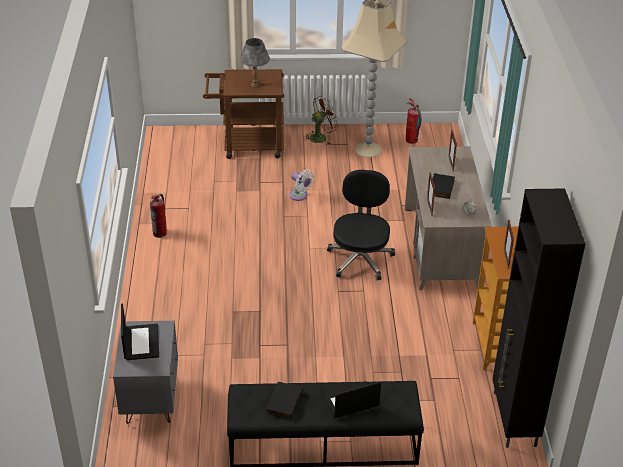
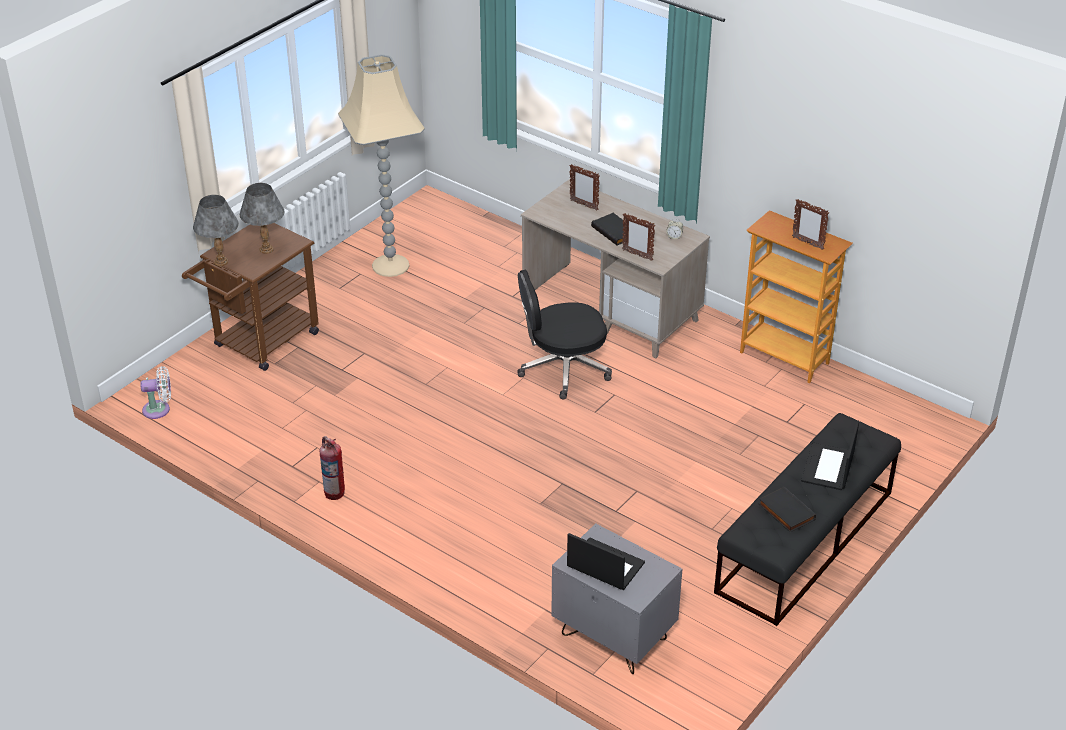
camera: 50 degrees left, 0 degrees up
white fan [289,170,314,201] -> white fan moved to [140,366,171,419]
brown fan [305,96,338,144] -> none
black office chair [327,170,395,281] -> black office chair turned 60 degrees counterclockwise [518,270,612,399]
fire extinguisher [406,98,421,144] -> none
black cabinet [492,188,585,448] -> none
none -> grey table lamp [193,195,239,266]

